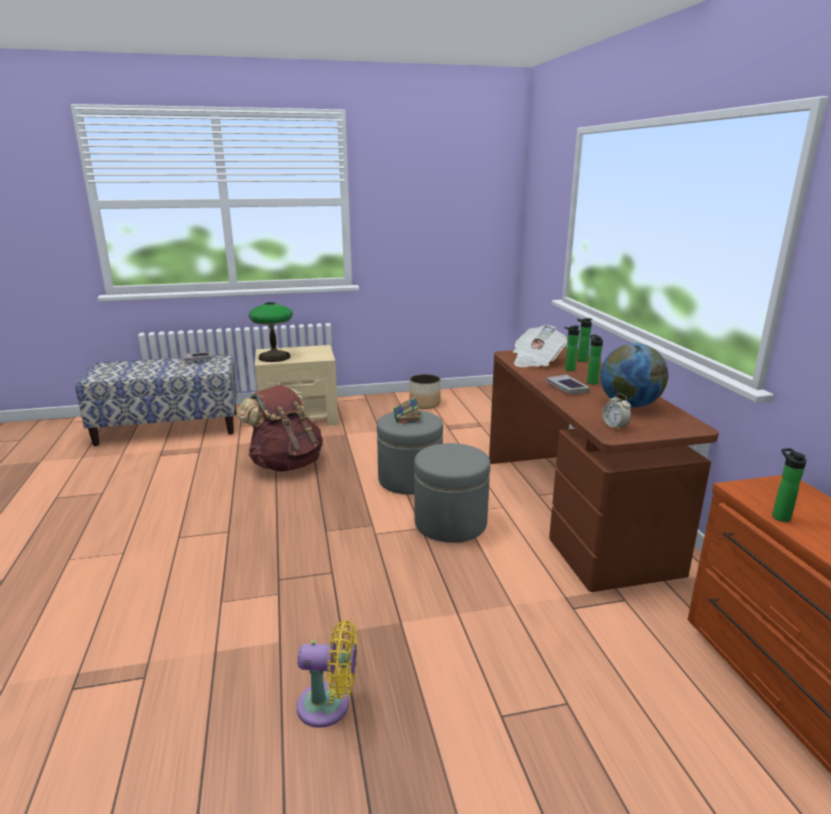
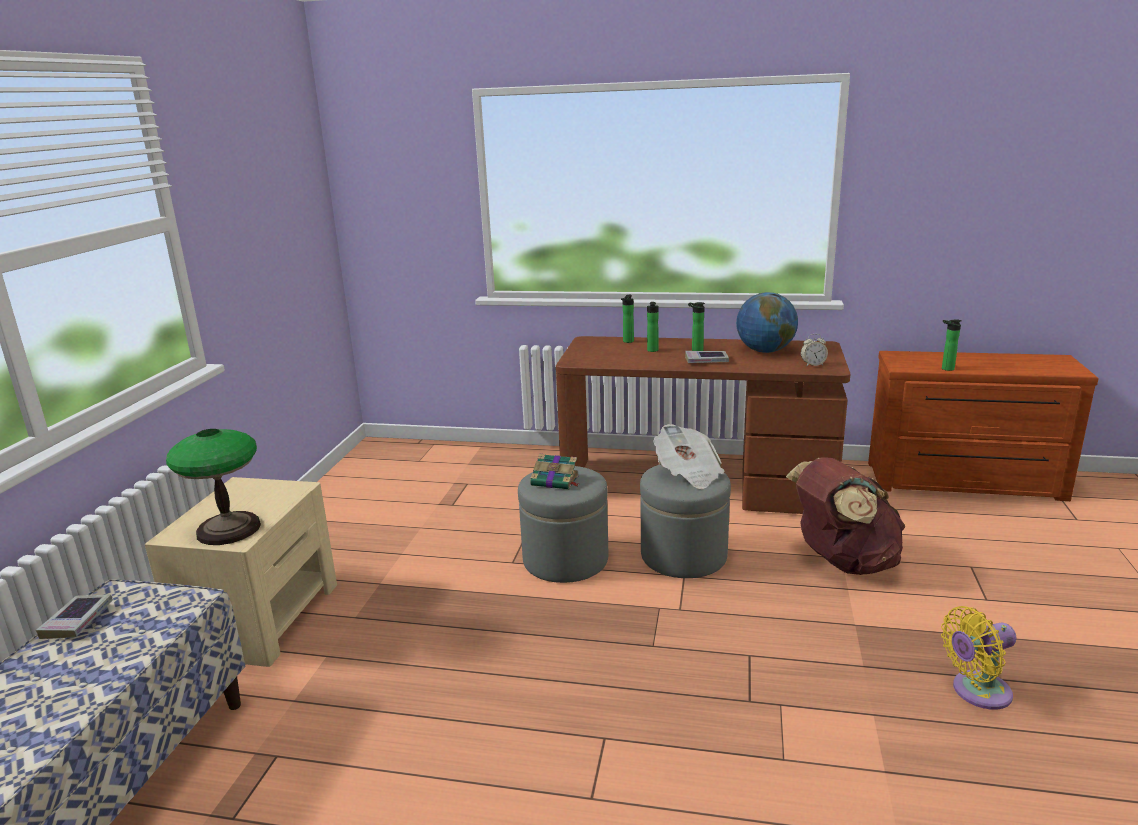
camera: 65 degrees left, 0 degrees up
brown backpack [237,385,323,472] -> brown backpack moved to [786,457,905,575]
yellow fan [297,620,358,728] -> yellow fan turned 135 degrees counterclockwise [941,606,1016,710]
planter [410,374,441,409] -> none
newspaper [513,325,567,367] -> newspaper moved to [653,424,725,489]

